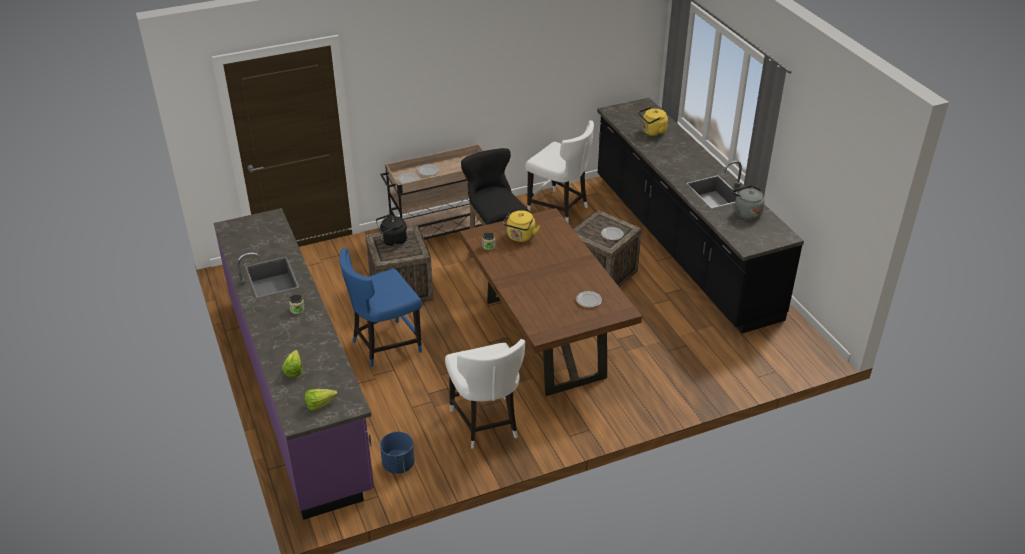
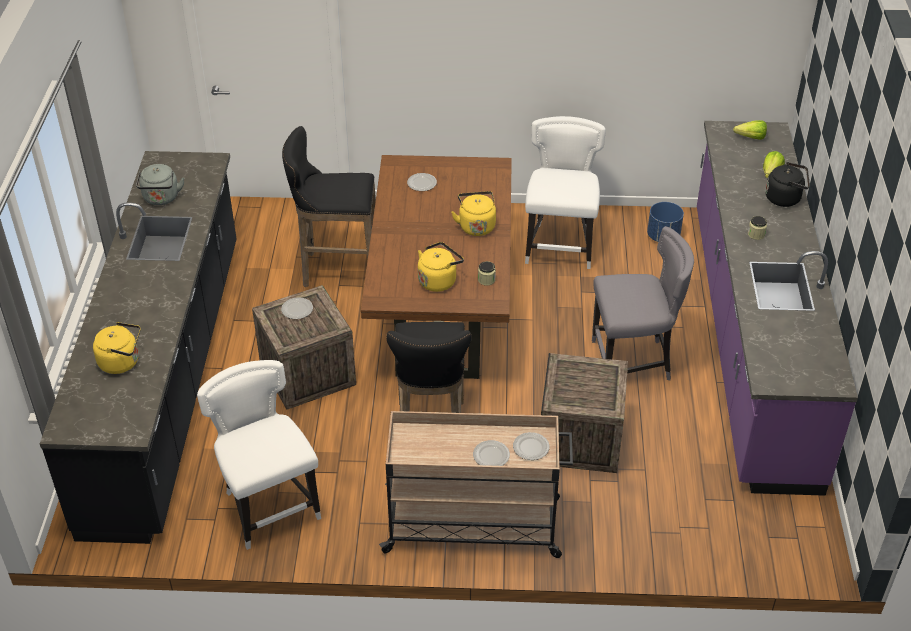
camera: 155 degrees left, 5 degrees up
blue chair [339,248,422,367] -> grey chair [592,226,694,380]
black kettle [376,214,408,246] -> black kettle moved to [765,162,810,207]
none -> black stool [282,126,376,287]
none -> yellow kettle [451,191,496,236]

